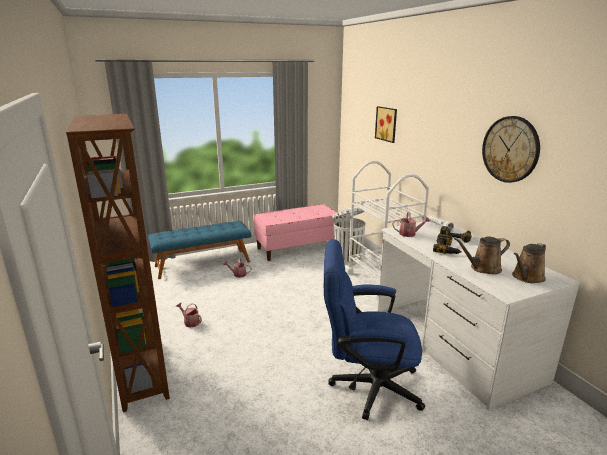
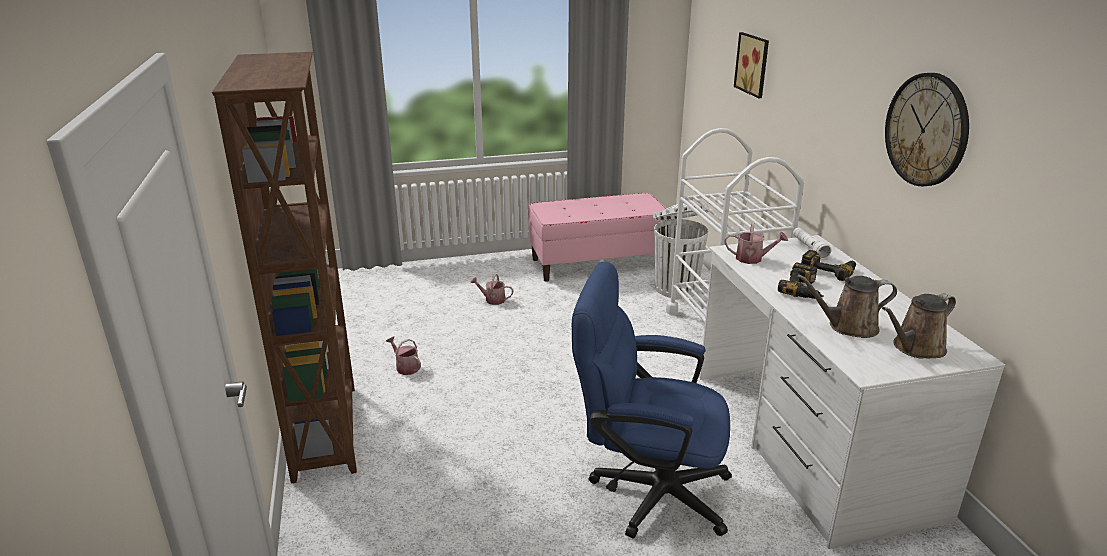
camera: 10 degrees right, 5 degrees up
blue bench [148,221,251,279] -> none

